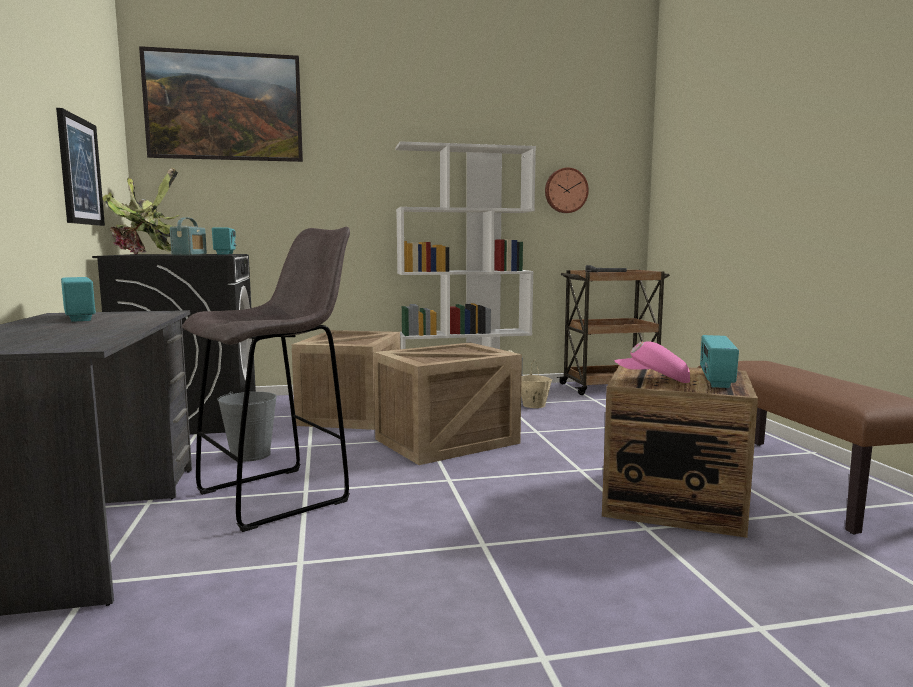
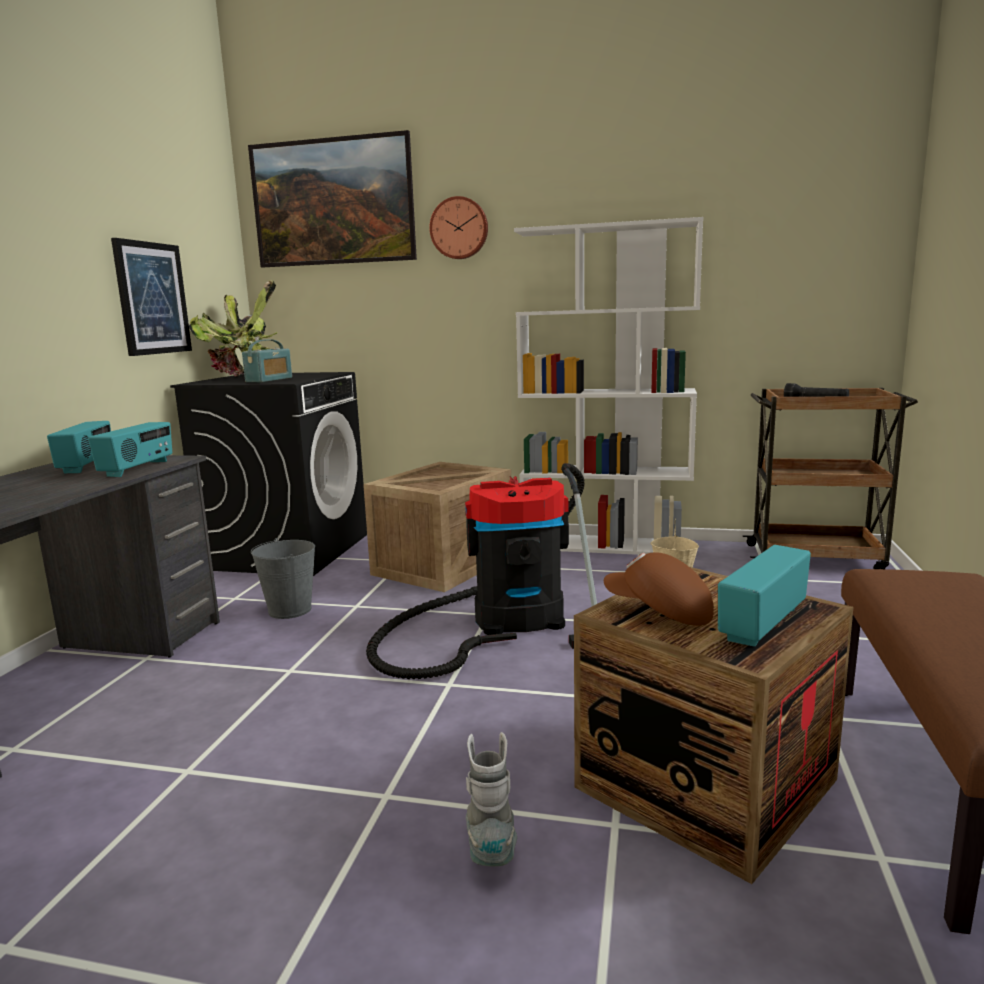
camera: 25 degrees right, 5 degrees up
grey stool [182,227,350,532] -> none
radio [212,228,236,255] -> radio moved to [88,422,172,477]
crate [374,343,522,465] -> vacuum cleaner [366,463,597,679]
wall clock [545,168,589,213] -> wall clock moved to [429,196,488,259]
pink cap [614,341,690,383] -> brown cap [604,552,714,626]
none -> grey boot [466,732,517,867]

